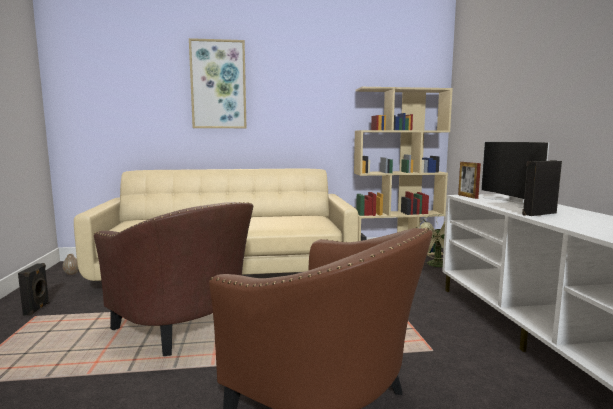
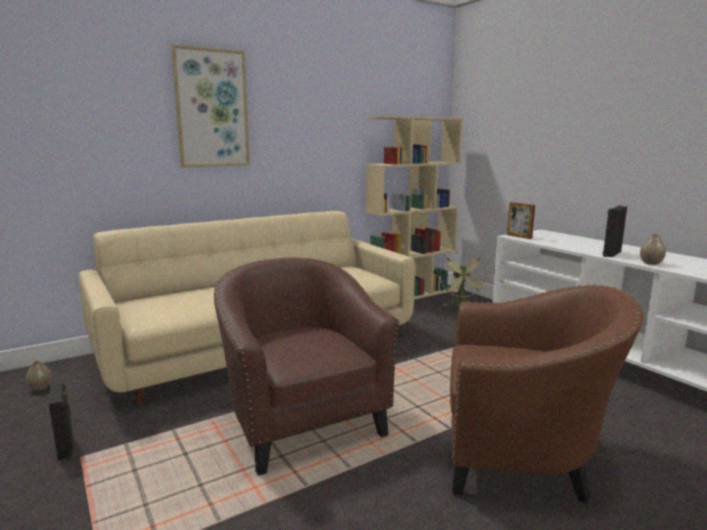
camera: 25 degrees left, 5 degrees up
brown armchair [94,202,253,356] -> brown armchair turned 135 degrees counterclockwise [214,257,399,476]
television [481,141,549,208] -> none
none -> vase [640,234,666,265]

